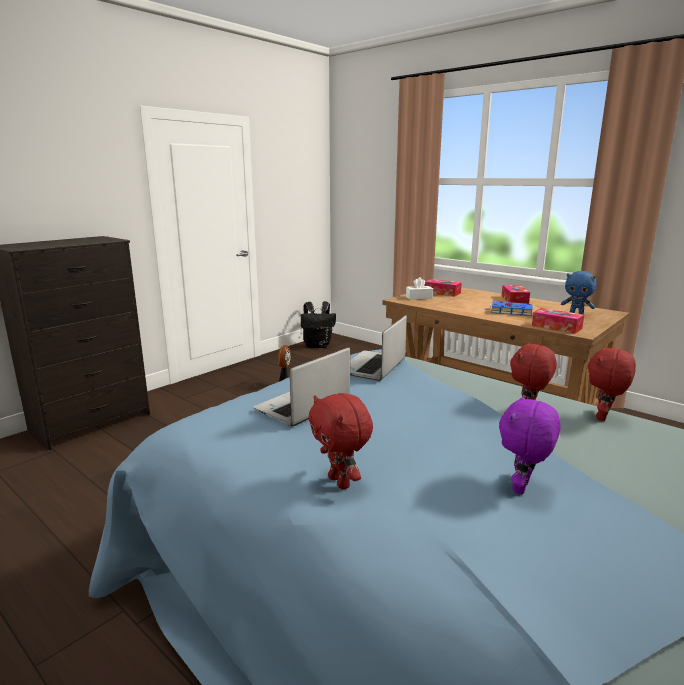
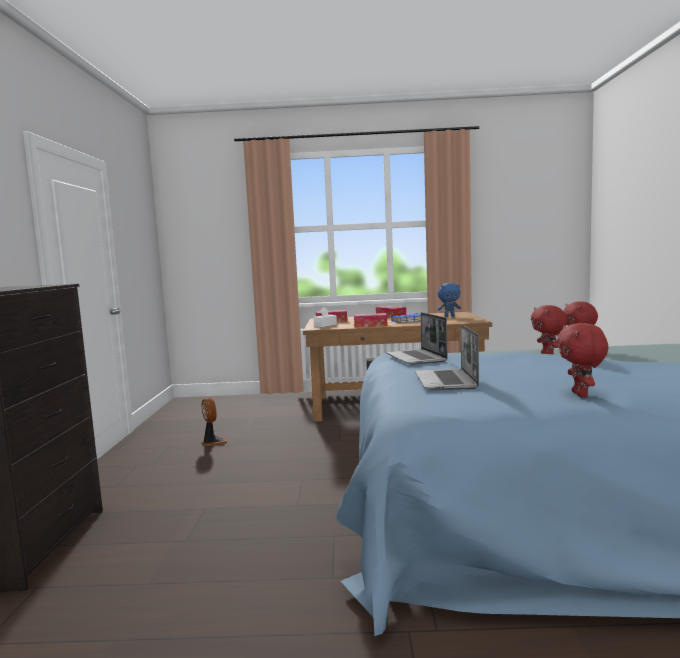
camera: 40 degrees left, 10 degrees down
black backpack [301,301,336,348] -> none
red plush toy [308,393,373,489] -> red plush toy turned 75 degrees clockwise [557,323,608,397]
purple plush toy [499,395,561,495] -> none
tissue box [532,308,584,334] -> tissue box moved to [354,313,387,327]

